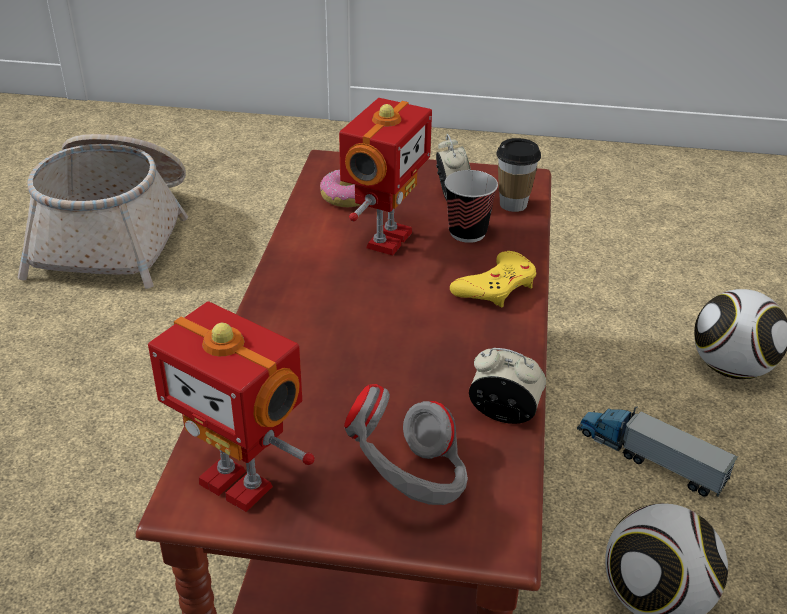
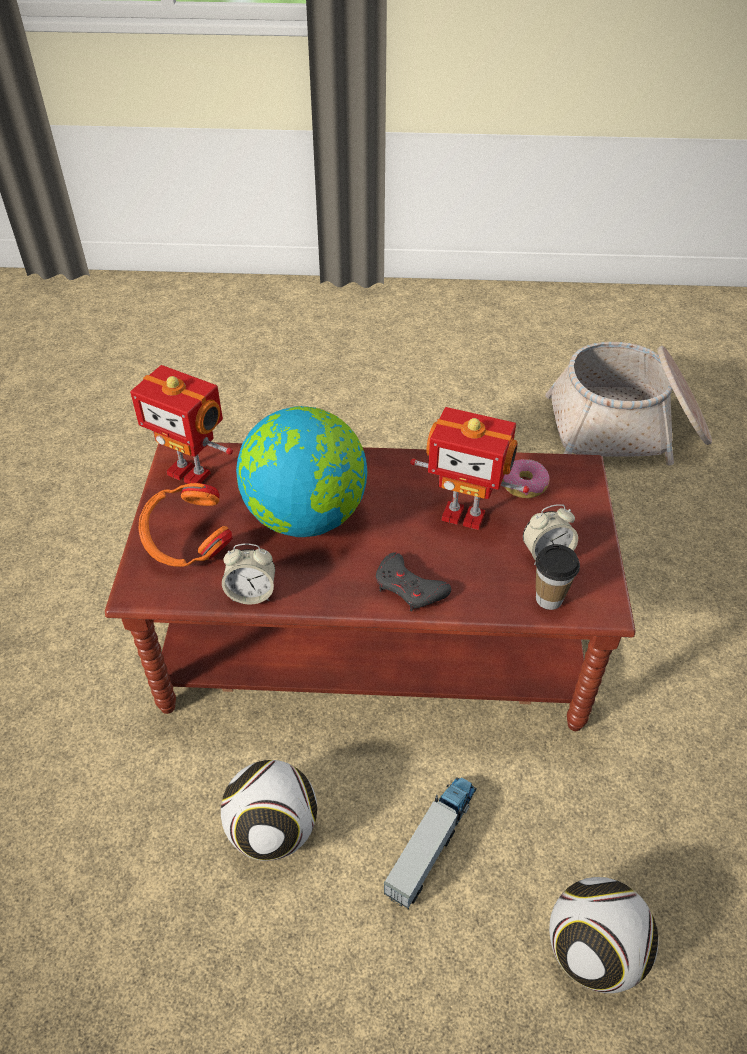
camera: 85 degrees right, 10 degrees up
toy robot [148,301,315,512] -> toy robot turned 90 degrees counterclockwise [130,365,233,484]
grey headphones [344,384,468,505] -> orange headphones [139,483,232,567]
cup [445,170,498,243] -> none
yellow game controller [450,251,537,307] -> grey game controller [376,552,451,611]
alarm clock [469,348,546,424] -> alarm clock turned 75 degrees clockwise [222,543,275,605]
none -> globe [236,406,367,537]

